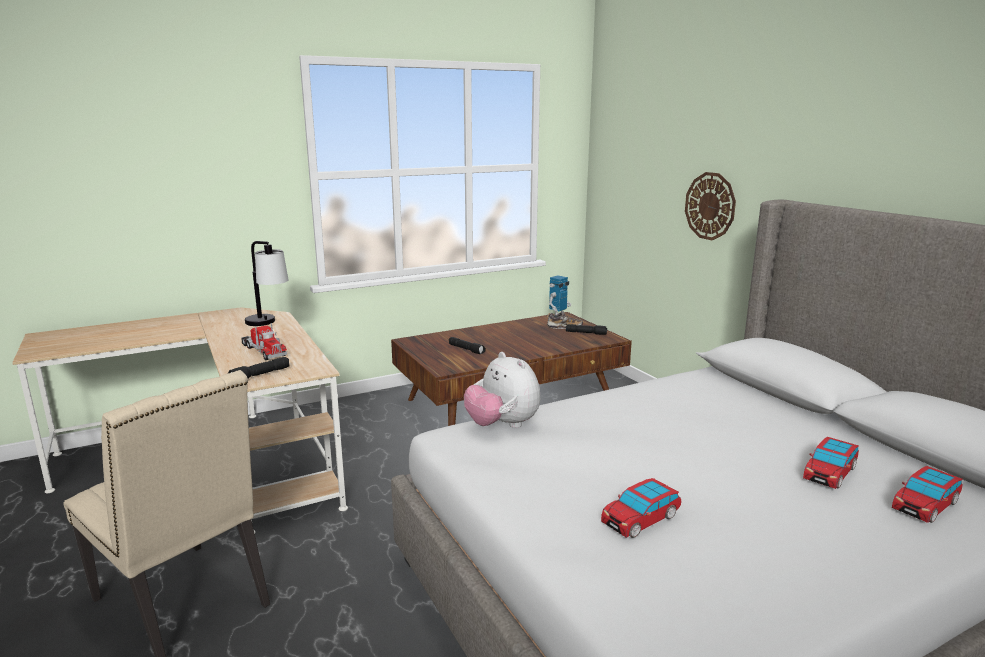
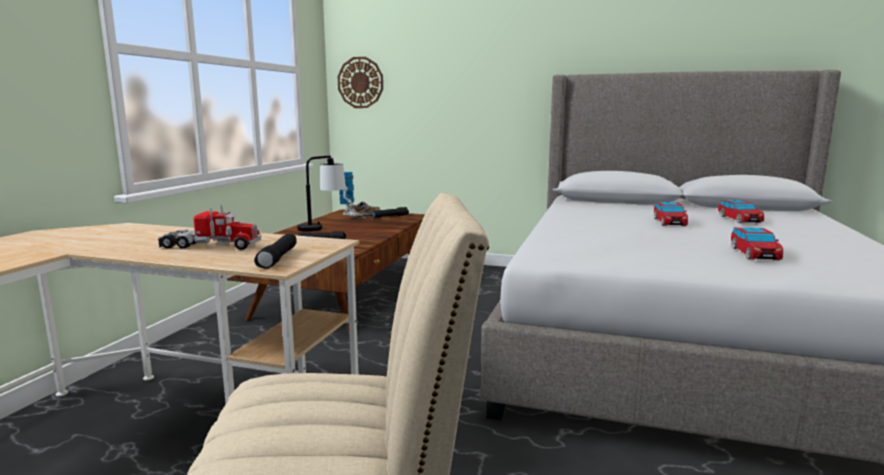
camera: 45 degrees left, 5 degrees down
table lamp [245,241,289,326] -> table lamp moved to [297,155,346,232]
plush toy [464,352,540,428] -> none
wall clock [685,172,736,240] -> wall clock moved to [338,57,383,108]
toy car [892,466,962,523] -> toy car moved to [654,202,688,226]

